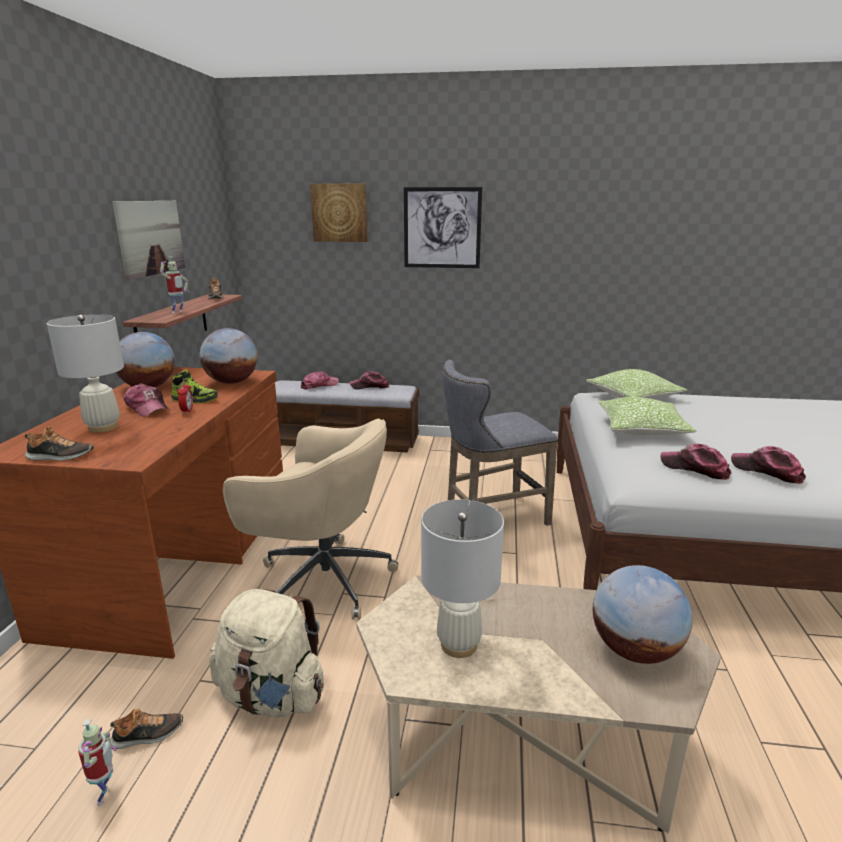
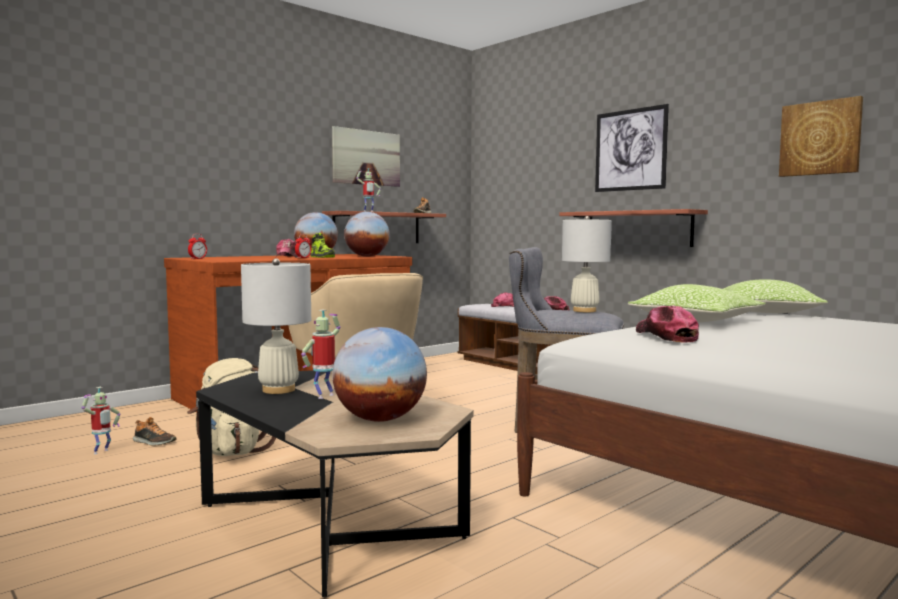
camera: 40 degrees right, 15 degrees down
shoe [25,426,94,461] -> alarm clock [188,234,207,259]
white table lamp [47,314,124,433] -> white table lamp moved to [562,216,612,312]
picture [310,184,367,242] -> picture moved to [779,96,863,177]
beige coffee table [356,575,721,833] -> black coffee table [196,370,474,597]
cap [731,446,806,484] -> none
none -> toy robot [301,310,340,399]
none -> shelf [559,209,708,247]

